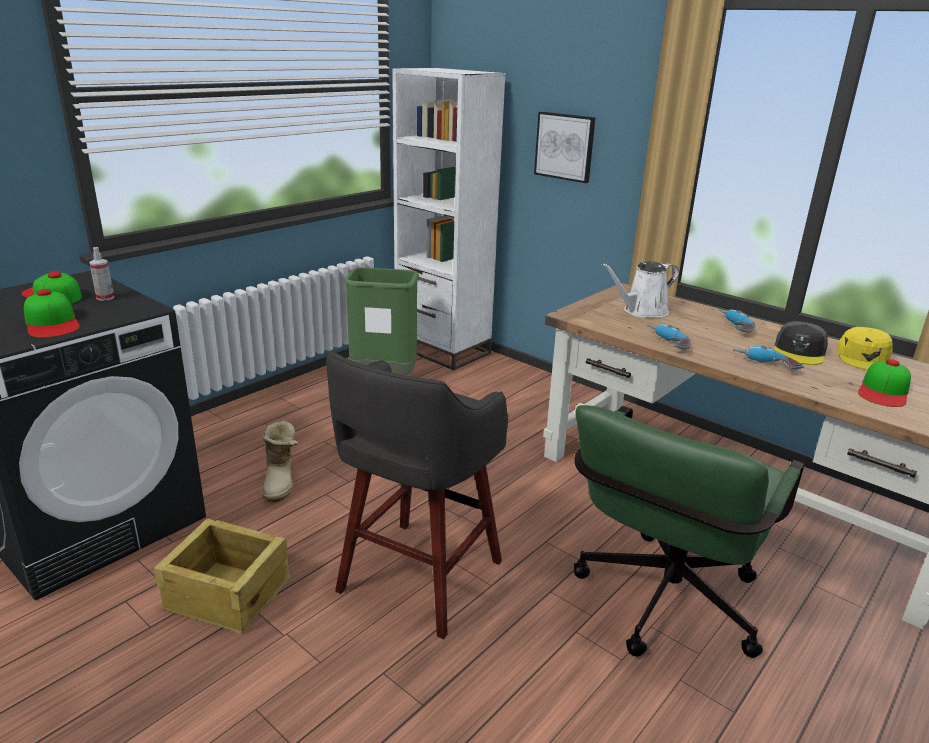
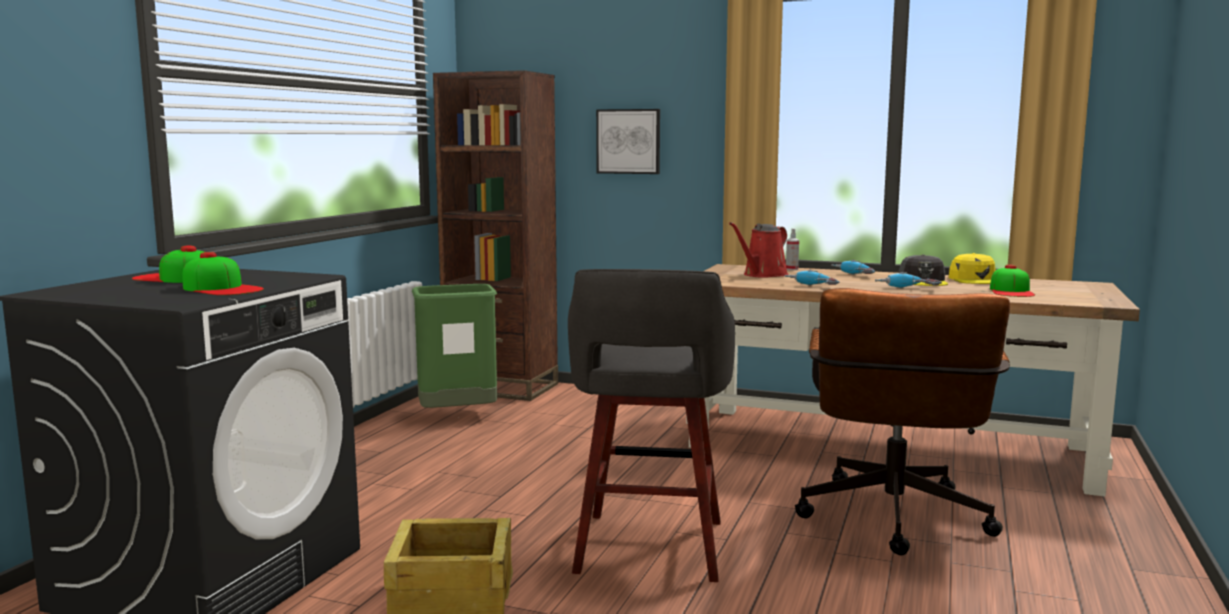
camera: 20 degrees left, 15 degrees down
spray bottle [89,247,114,301] -> spray bottle moved to [786,228,799,270]
boot [262,421,299,502] -> none
white bookcase [392,68,506,370] -> brown bookcase [433,70,558,401]
green office chair [574,405,804,658] -> brown office chair [795,288,1010,555]
white watering can [601,261,679,318] -> red watering can [729,222,788,278]

